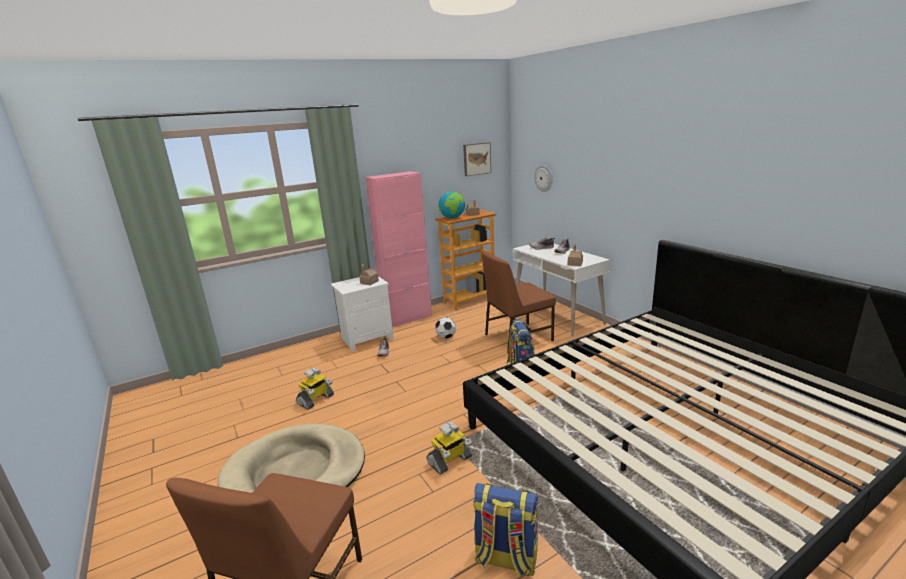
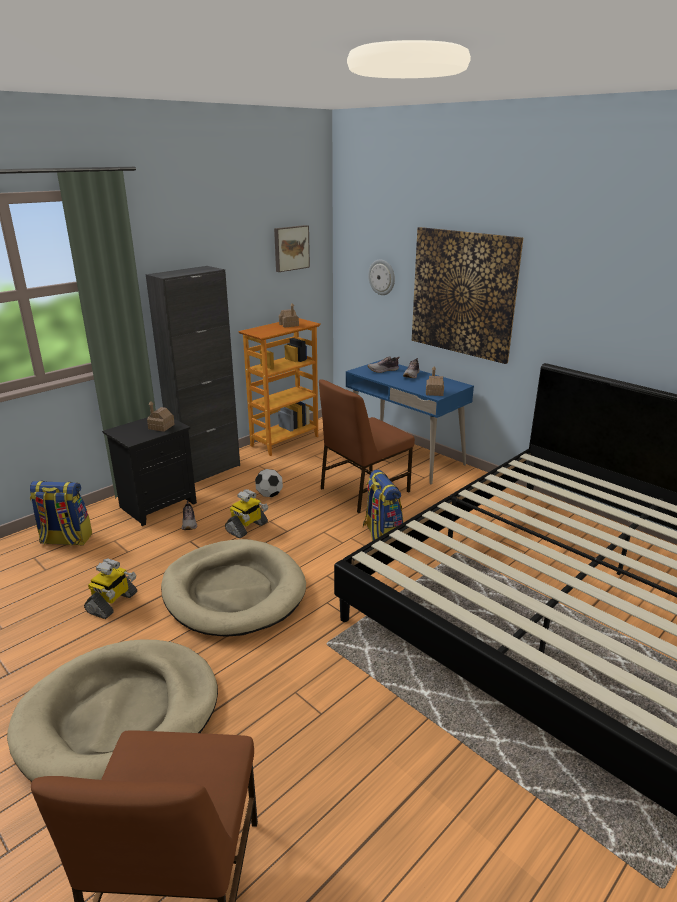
camera: 15 degrees left, 5 degrees up
white nightstand [331,276,394,352] -> black nightstand [102,417,197,526]
pink cabinet [366,171,432,327] -> black cabinet [146,266,240,483]
toy robot [427,421,472,475] -> toy robot moved to [225,489,268,538]
globe [438,191,465,218] -> none
backpack [473,483,538,577] -> backpack moved to [30,481,92,546]
white desk [513,244,610,337] -> blue desk [346,360,474,484]
none -> beige dog bed [161,539,306,637]
none -> picture [412,227,523,364]

